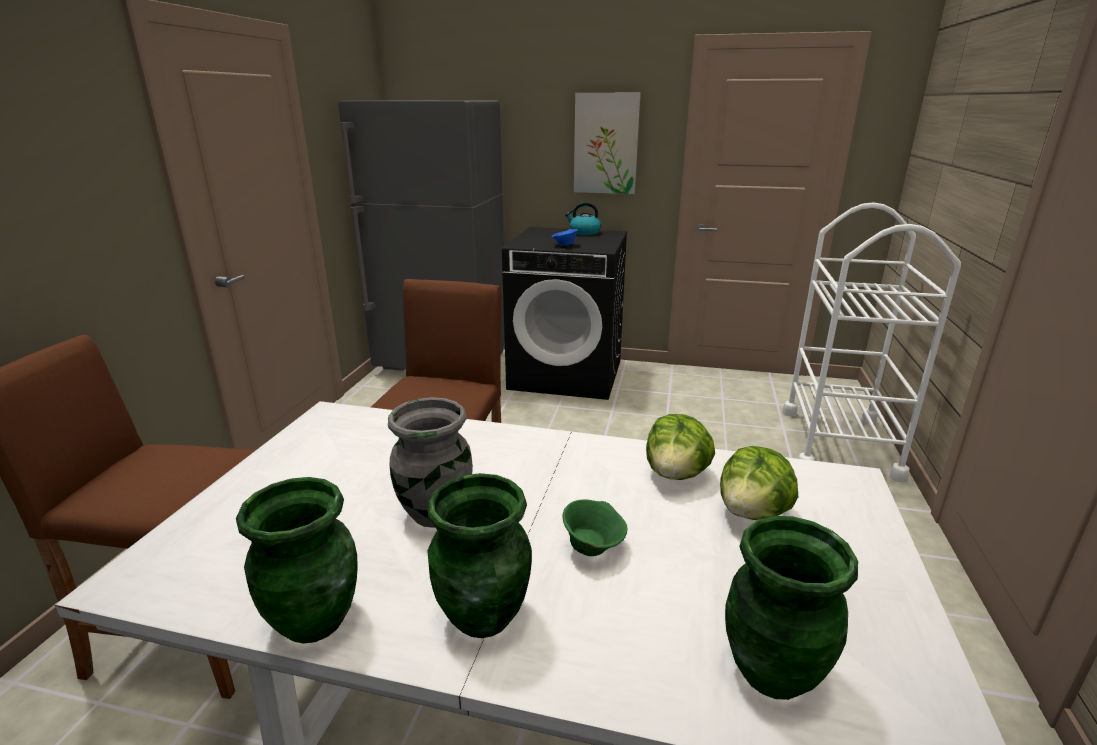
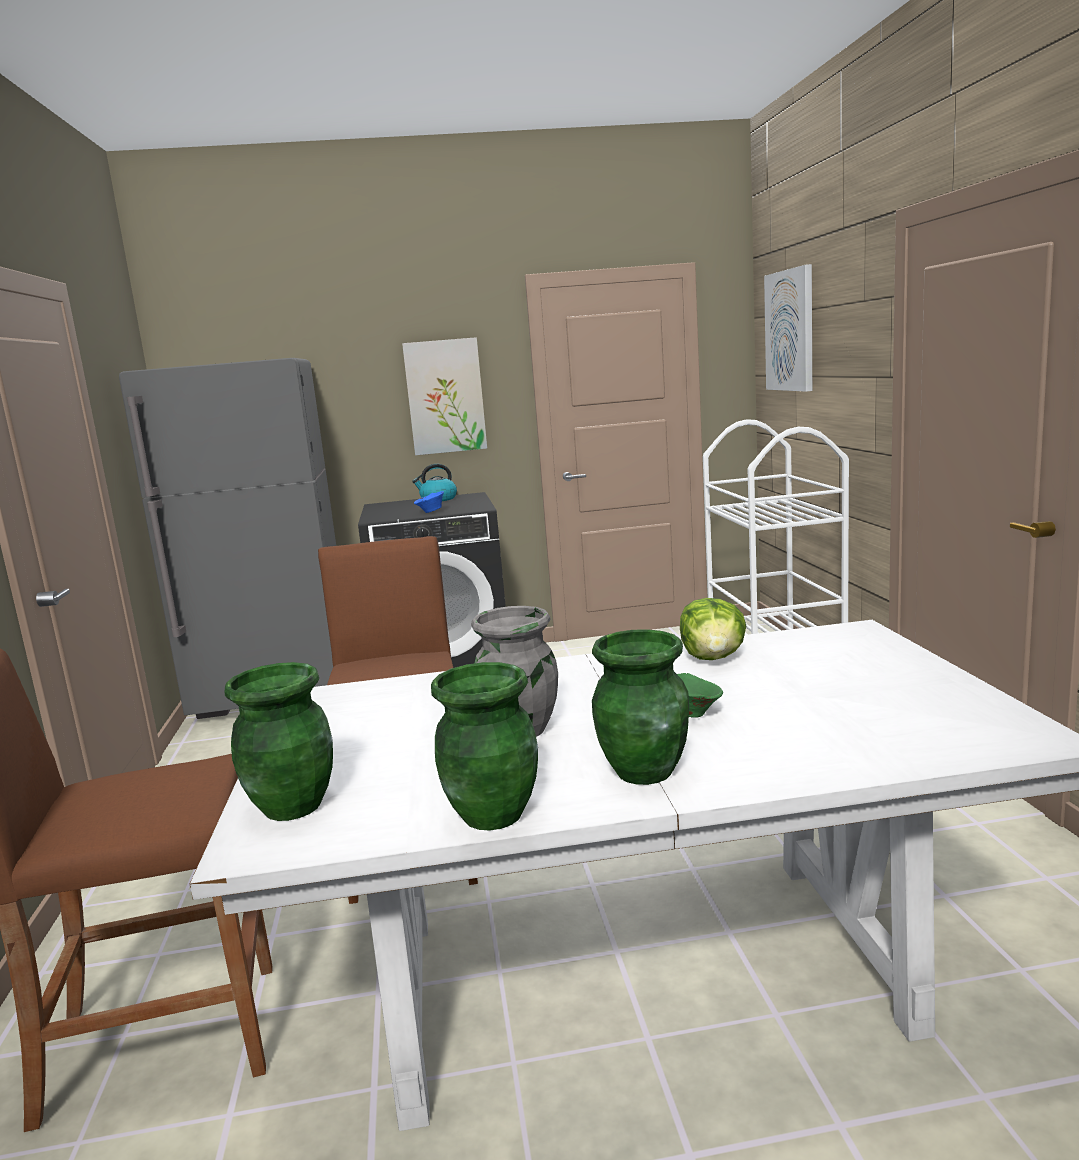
camera: 20 degrees left, 10 degrees down
lettuce [720,446,798,520] -> none
green vase [725,516,858,700] -> green vase moved to [225,662,333,821]
none -> picture [764,264,812,392]

